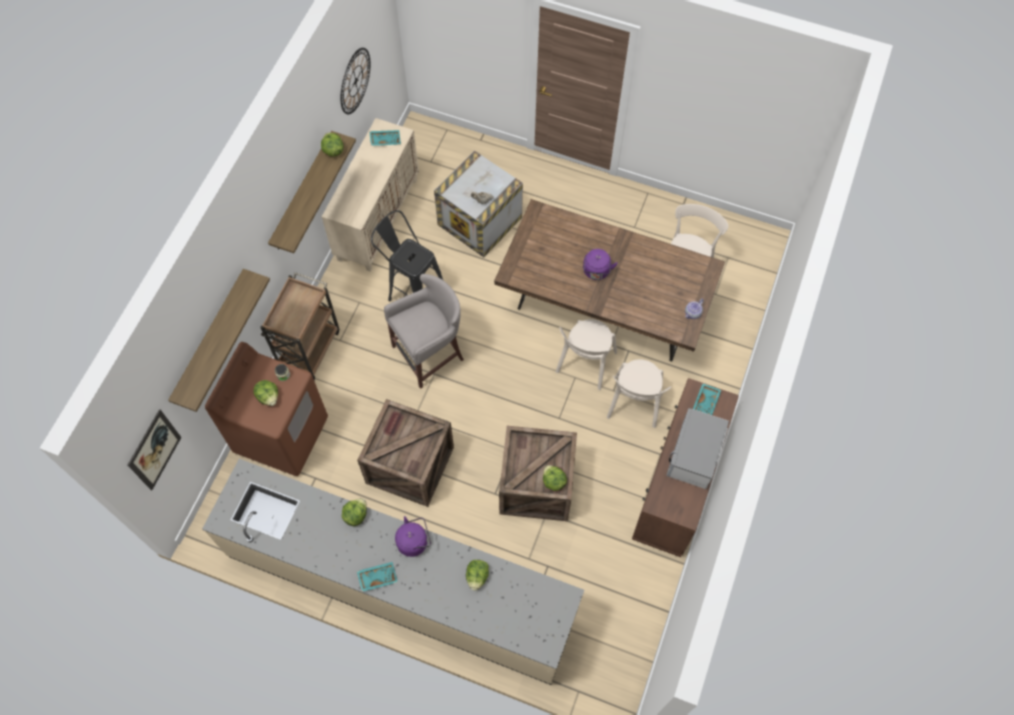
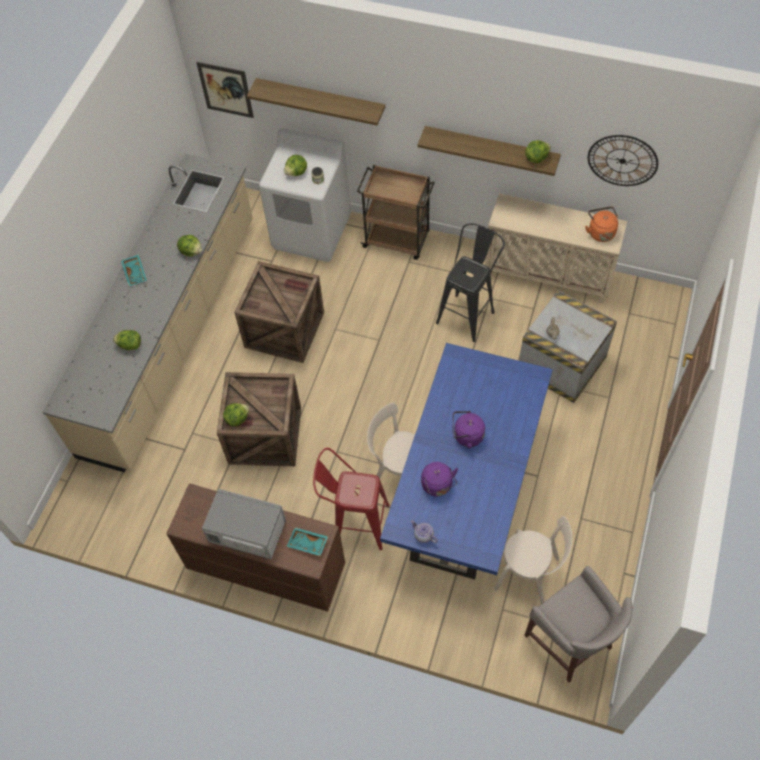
camera: 90 degrees right, 5 degrees down
brown washing machine [205,342,328,476] -> white washing machine [259,128,351,262]
turquoise tray [369,130,401,146] -> orange kettle [585,207,618,242]
grey stool [384,274,464,389] -> grey stool moved to [524,566,632,683]
purple kettle [395,516,431,557] -> purple kettle moved to [421,462,458,496]
brown dining table [494,199,725,362] -> blue dining table [380,343,553,580]
beige chair [607,359,671,428] -> red stool [313,448,389,550]

